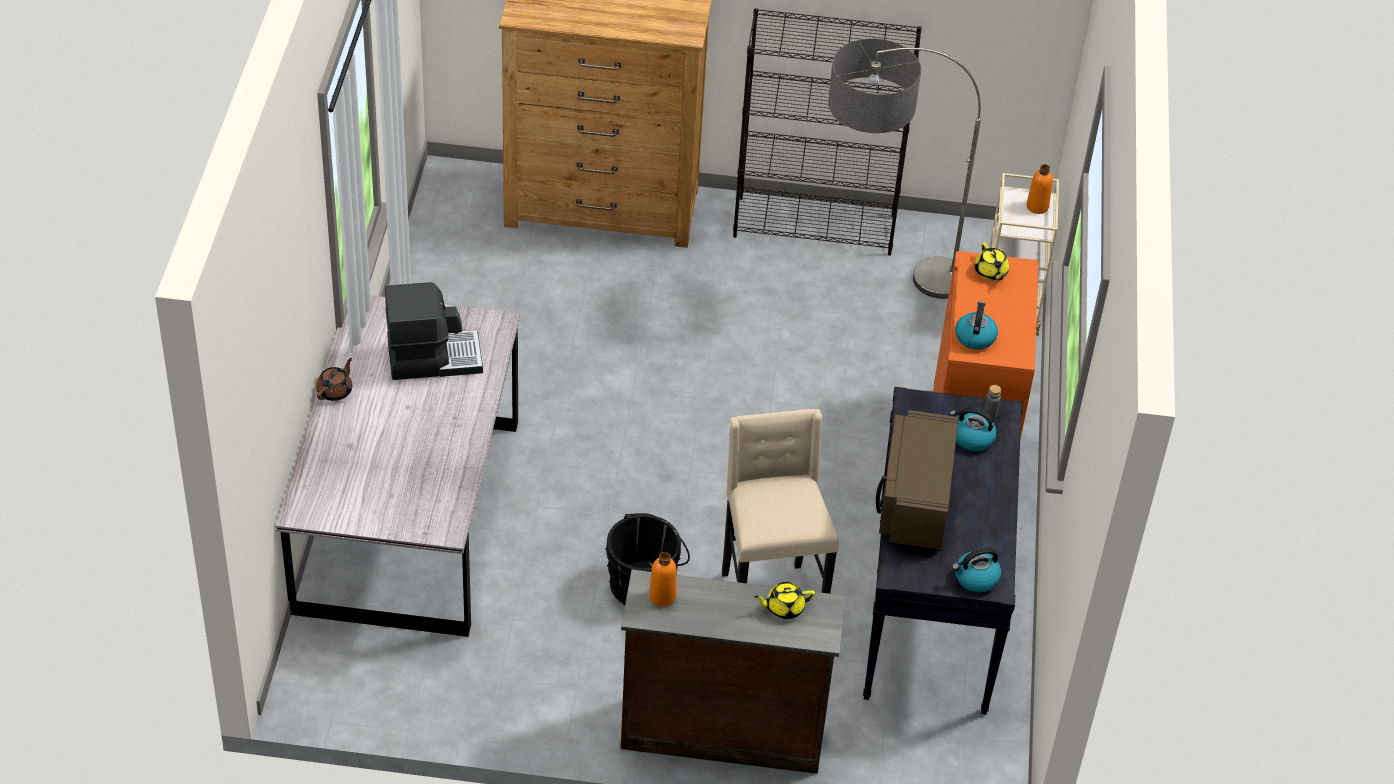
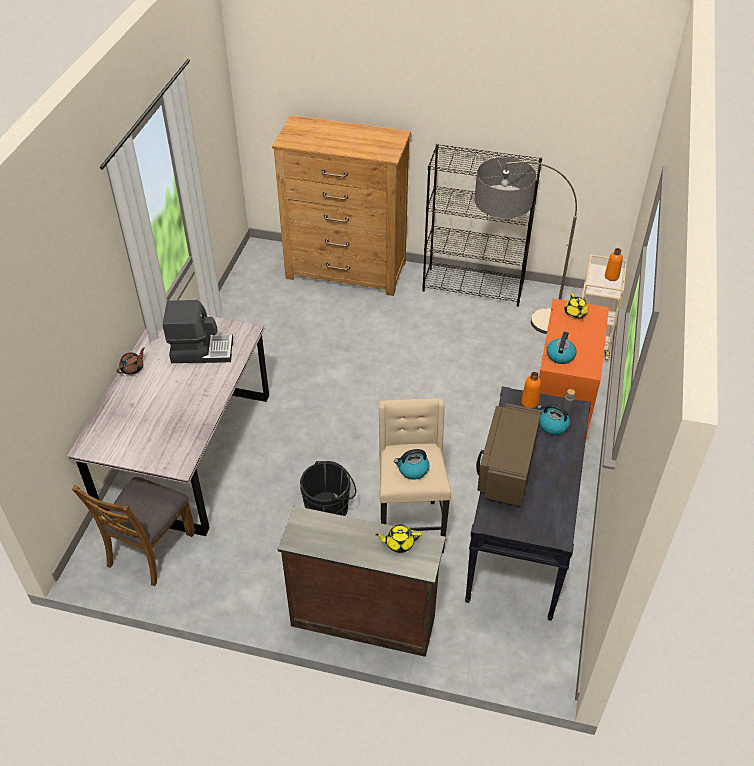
camera: 10 degrees right, 0 degrees up
orange bottle [649,552,677,607] -> orange bottle moved to [521,372,541,408]
kettle [952,547,1001,592] -> kettle moved to [394,449,430,480]
none -> brown chair [72,477,195,586]

